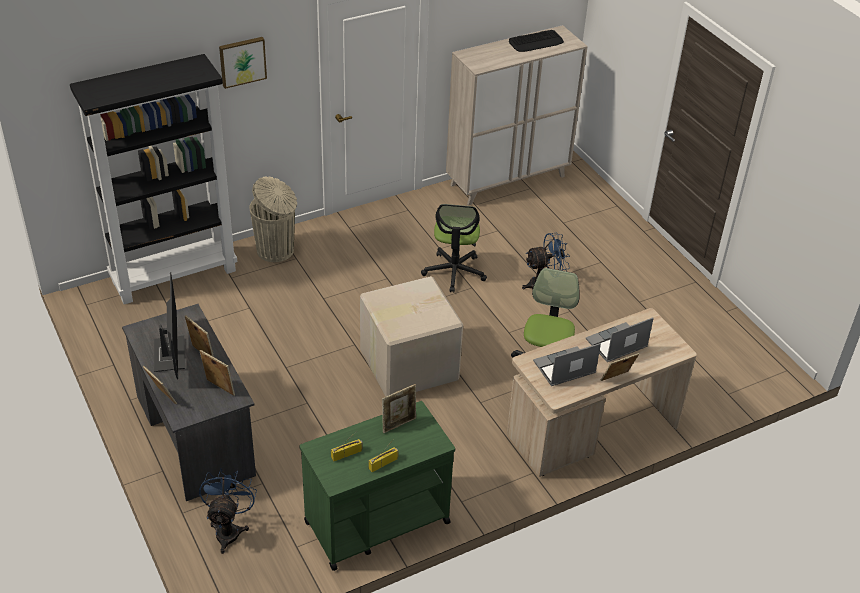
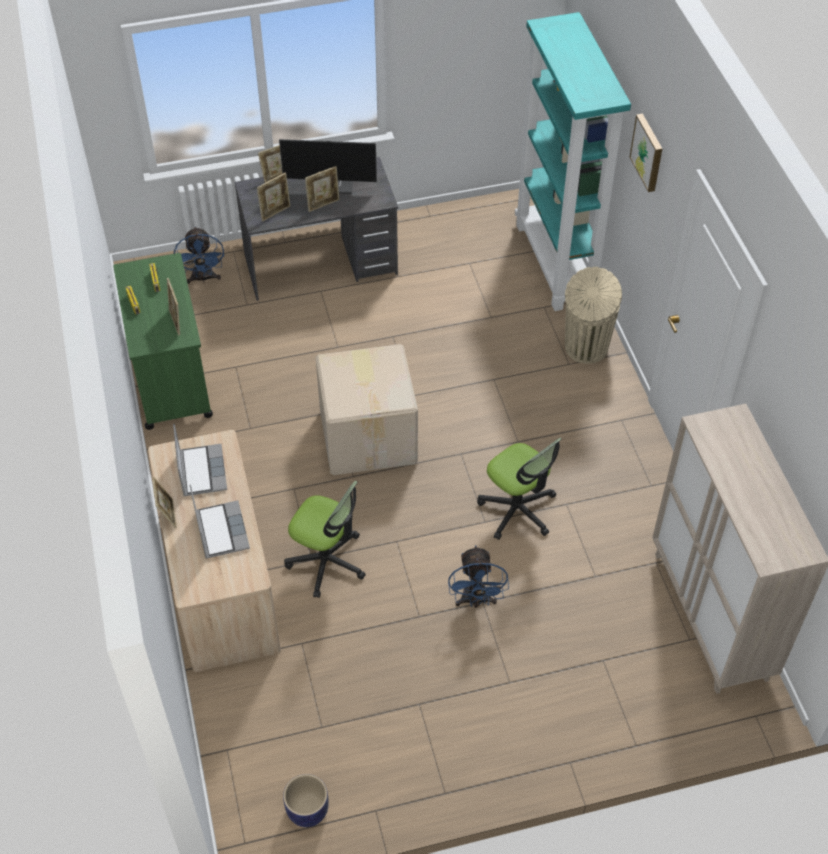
camera: 105 degrees right, 10 degrees up
black bookcase [70,54,237,304] -> turquoise bookcase [515,12,631,311]
blue fan [199,468,257,554] -> blue fan turned 60 degrees clockwise [174,226,224,284]
office chair [421,204,487,293] -> office chair turned 150 degrees counterclockwise [477,438,562,540]
keyboard [509,30,564,52] -> none
none -> planter [283,774,329,827]

